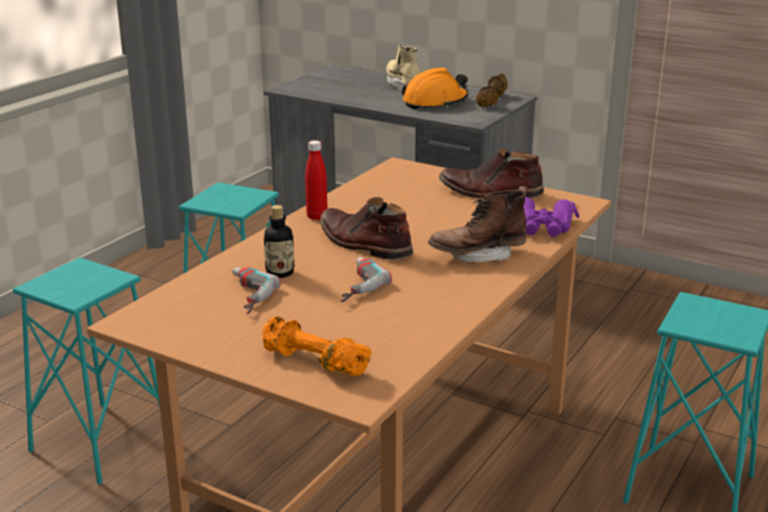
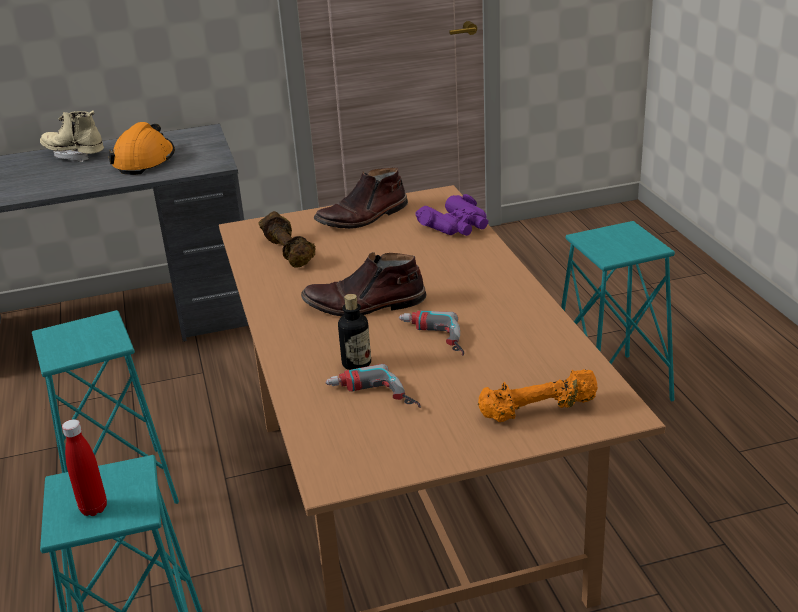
camera: 45 degrees left, 5 degrees up
red bottle [305,140,328,220] -> red bottle moved to [62,419,107,516]
brown boot [428,186,528,263] -> none
brown dumbbell [476,73,508,107] -> brown dumbbell moved to [258,211,315,268]

